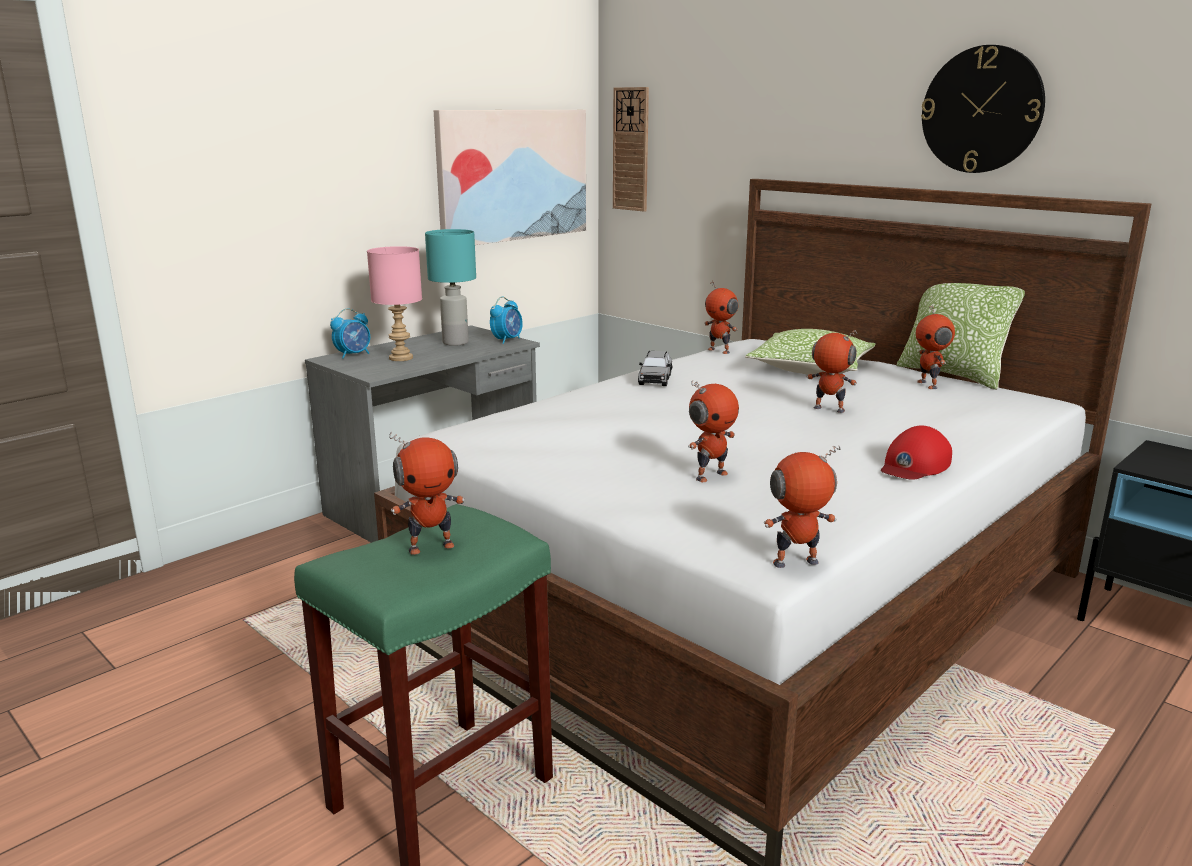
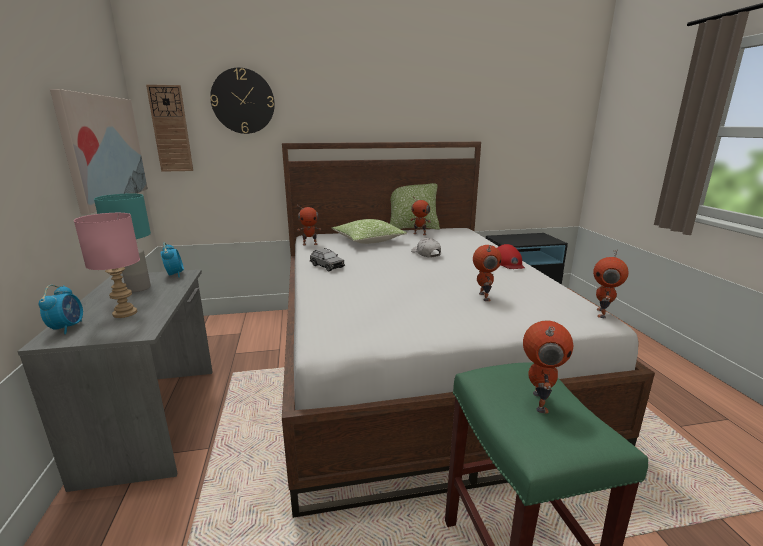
camera: 55 degrees left, 0 degrees up
toy robot [806,330,857,413] -> white cap [411,238,441,257]
wall clock [921,45,1045,173] -> wall clock moved to [210,68,275,134]

